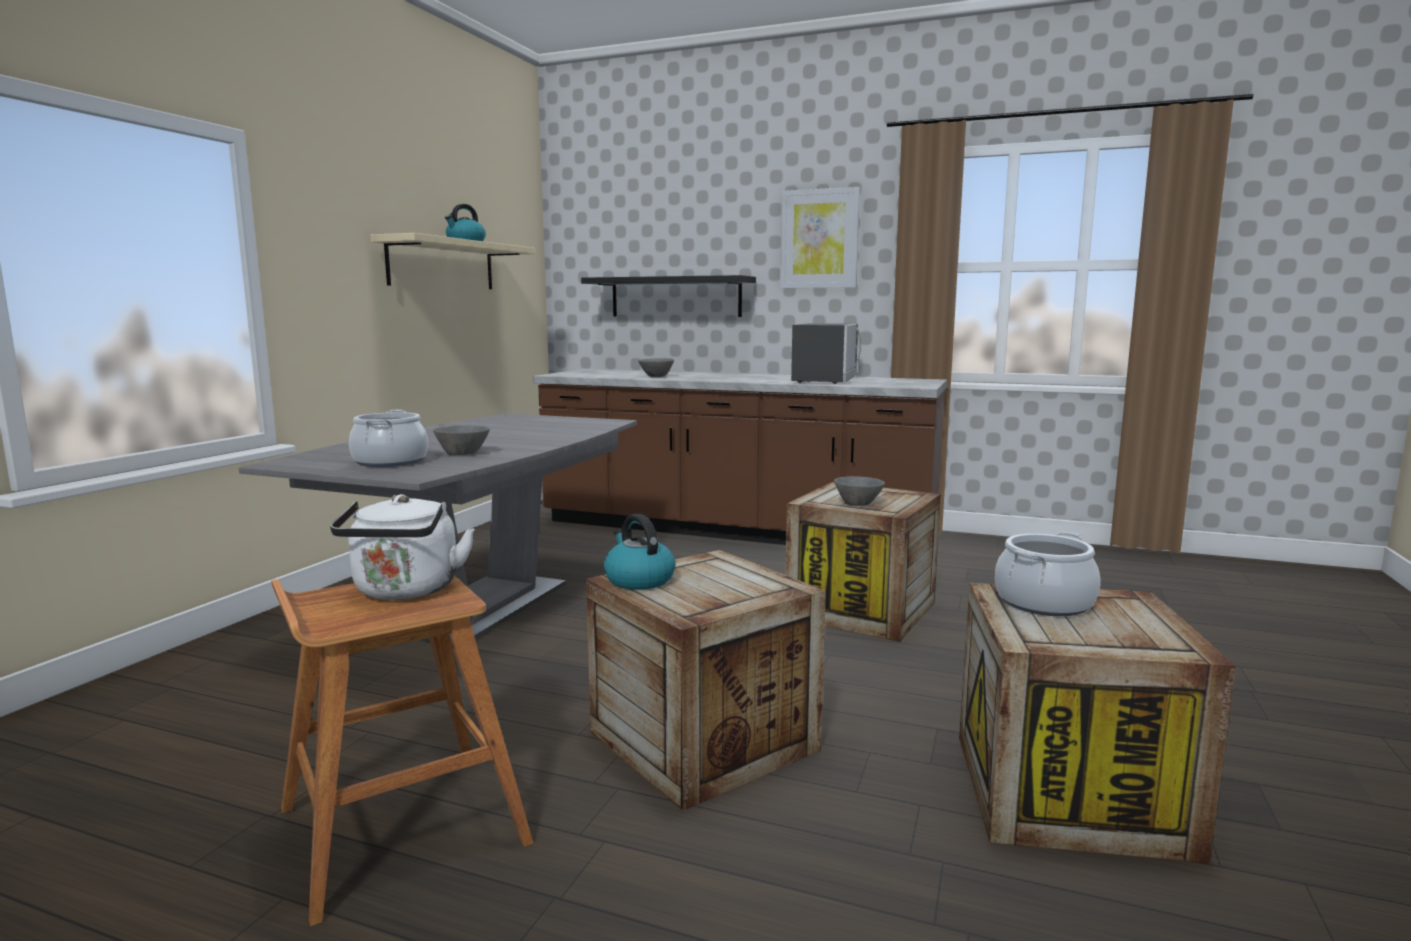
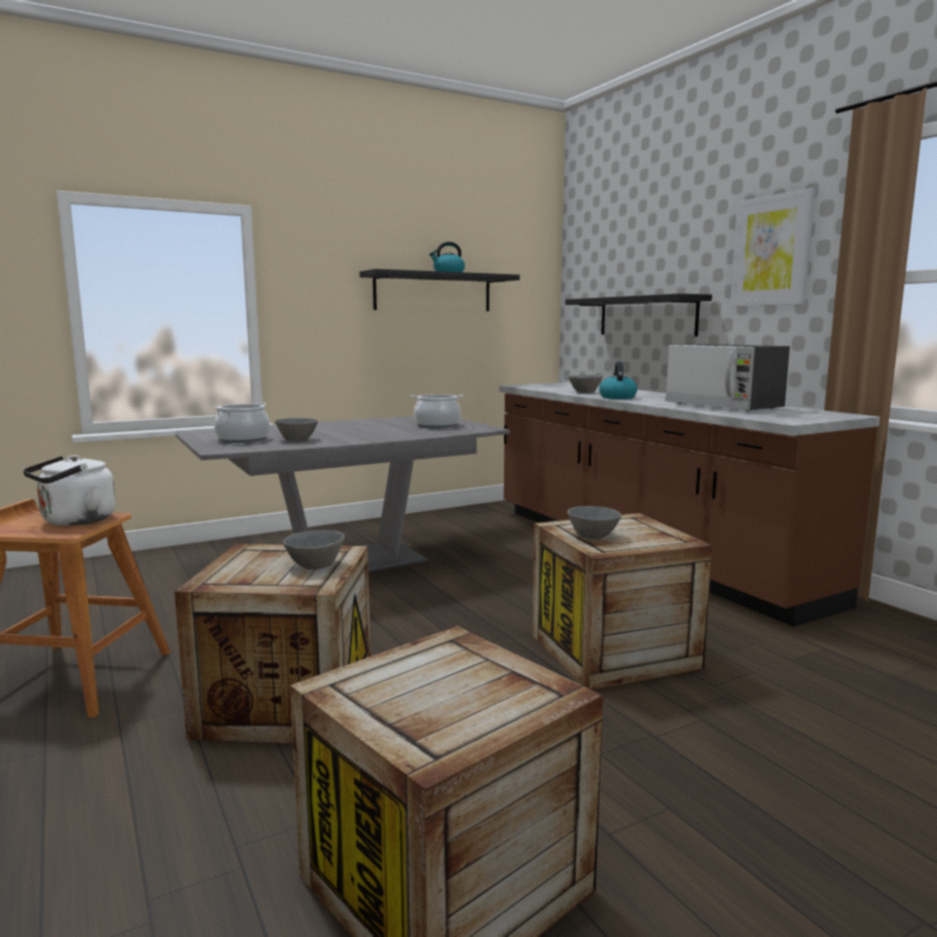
camera: 40 degrees right, 0 degrees up
beige shelf [370,233,535,289] -> black shelf [360,269,520,311]
kettle [604,514,676,590] -> kettle moved to [599,362,637,399]
microwave [791,323,861,384] -> microwave turned 90 degrees clockwise [665,344,790,412]
cooking pot [995,532,1101,616] -> cooking pot moved to [411,394,463,428]
none -> grey bowl [283,530,345,570]

